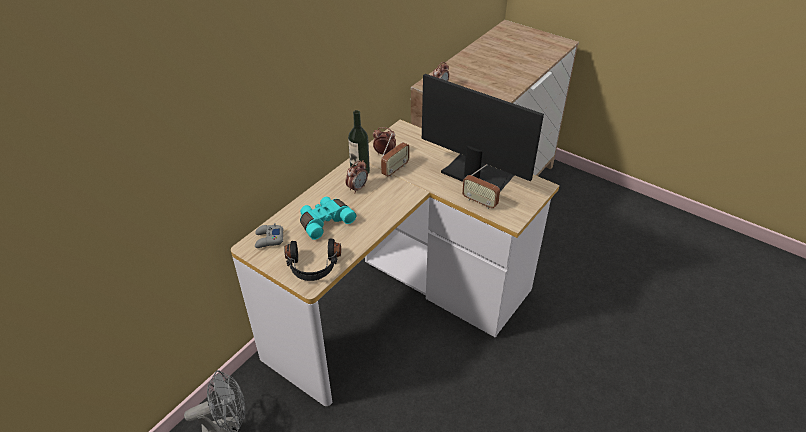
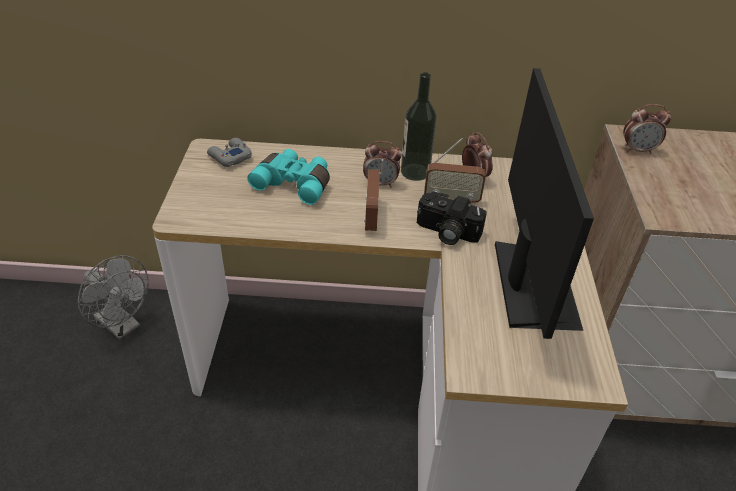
camera: 55 degrees right, 0 degrees up
black headphones [284,238,341,281] -> none
radio [462,164,500,209] -> radio moved to [364,159,383,231]
none -> camera [417,192,487,245]

